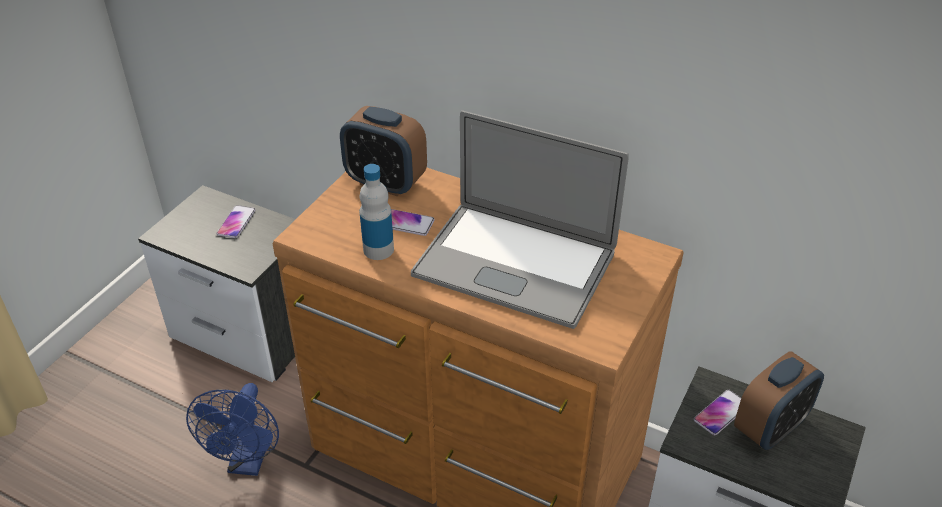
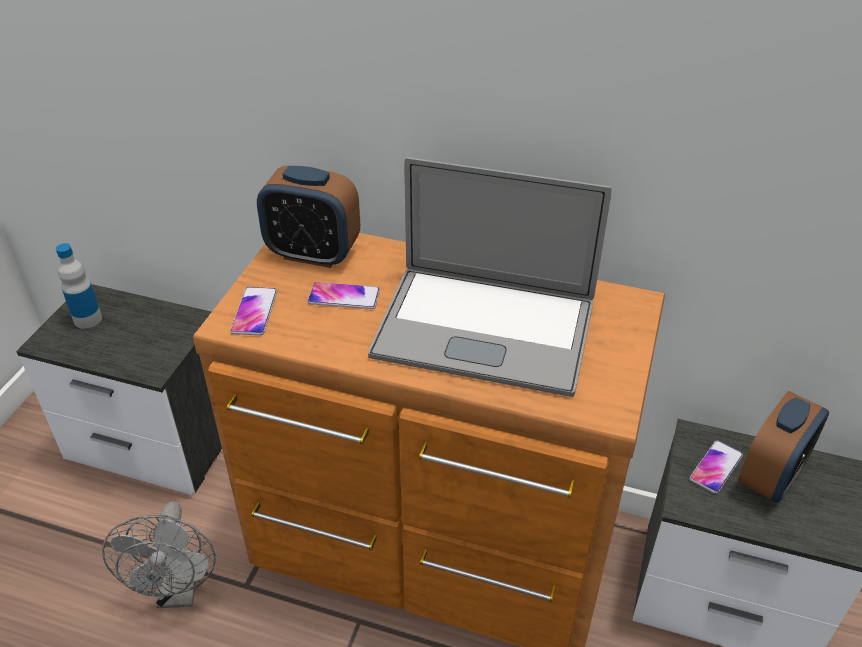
camera: 10 degrees left, 0 degrees up
blue fan [186,383,279,476] -> grey fan [102,501,216,608]
phone [216,205,255,238] -> phone moved to [230,287,277,335]
bottle [360,164,394,260] -> bottle moved to [56,243,102,329]

